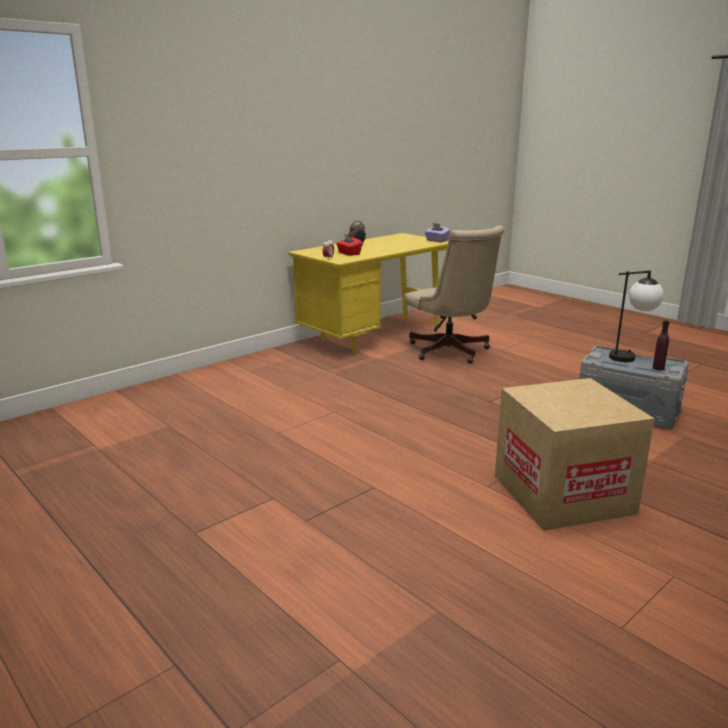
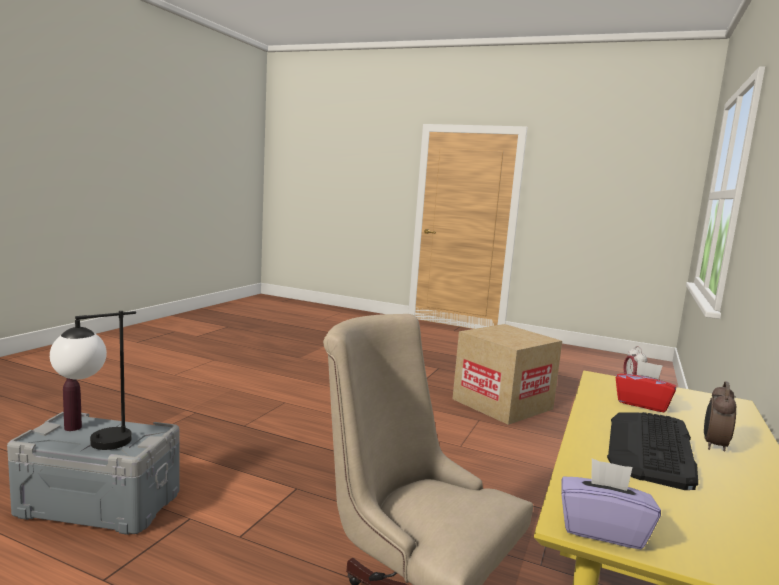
camera: 155 degrees right, 10 degrees down
cardboard box [495,378,655,531] -> cardboard box moved to [453,324,562,425]
none -> keyboard [607,412,698,490]

